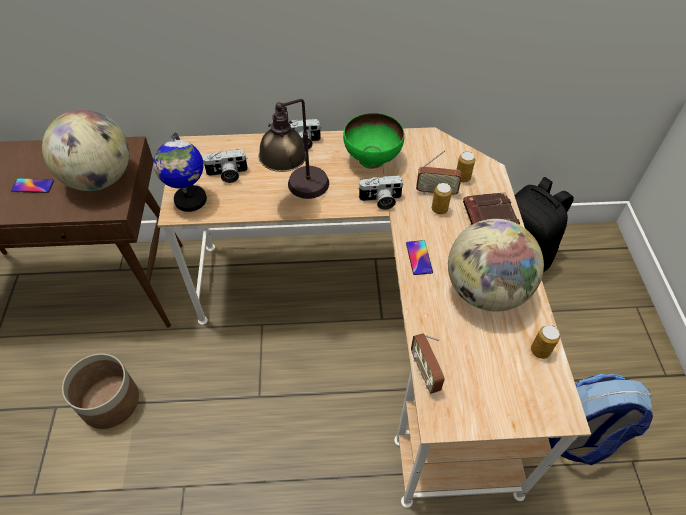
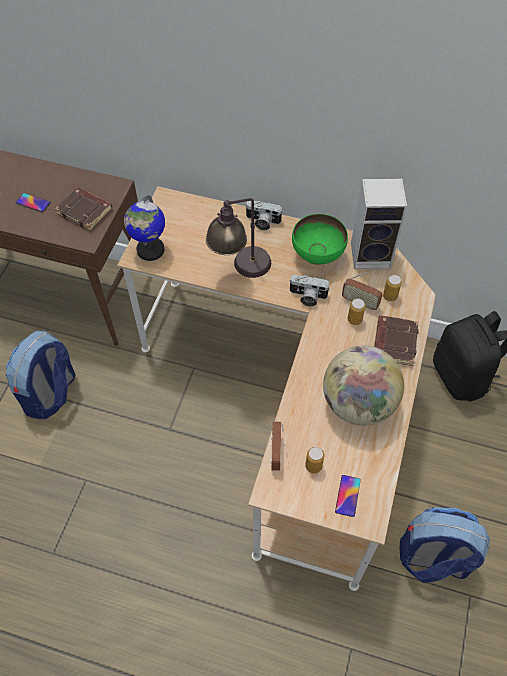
camera: 20 degrees right, 5 degrees up
globe [42,110,129,191] -> brown book [55,187,112,231]
planter [62,354,139,429] -> backpack [6,331,75,419]
camera [203,149,248,183] -> none
phone [406,240,433,275] -> phone moved to [335,475,361,517]
can [531,325,560,359] -> can moved to [305,447,325,473]
none -> speaker [351,179,407,269]

